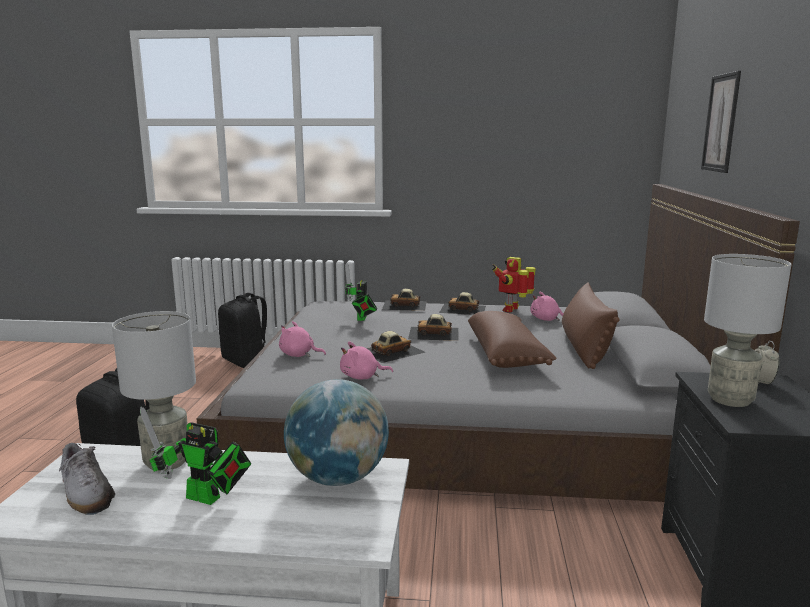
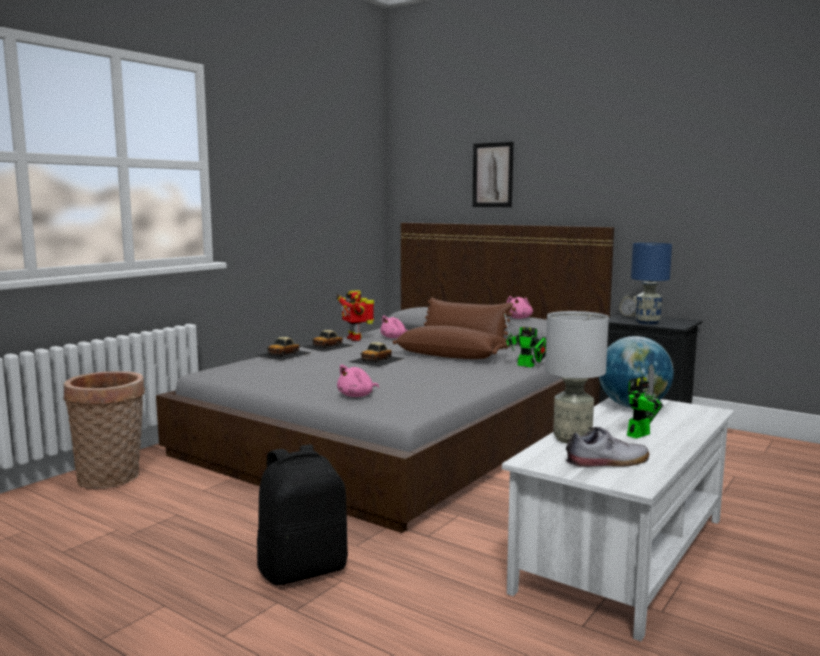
camera: 60 degrees left, 5 degrees down
black backpack [218,293,267,368] -> basket [63,371,145,489]
pink plush toy [340,341,393,380] -> pink plush toy moved to [507,296,533,319]
toy robot [345,263,377,321] -> toy robot moved to [504,313,546,367]
toy car [366,331,425,363] -> none
grey table lamp [704,254,791,407] -> blue table lamp [631,243,672,324]

